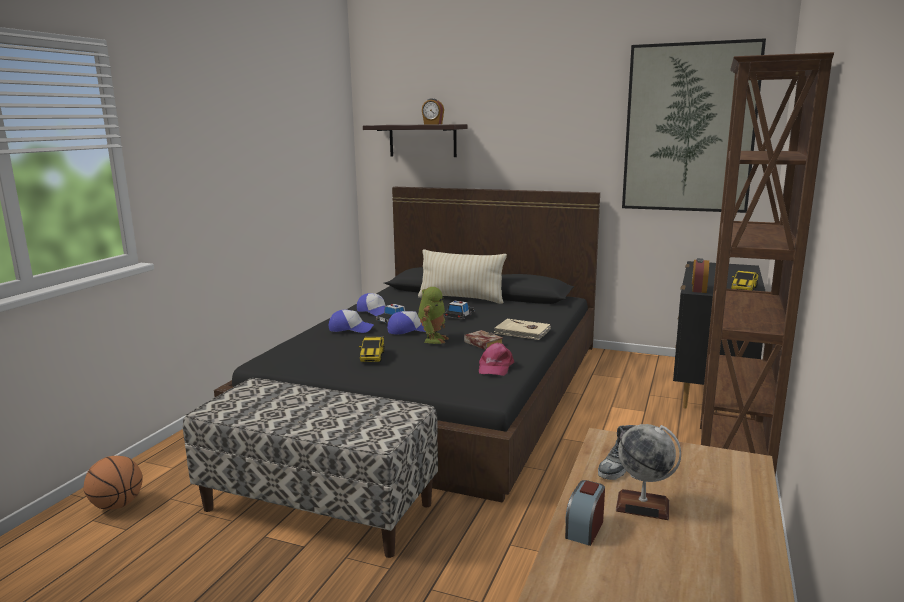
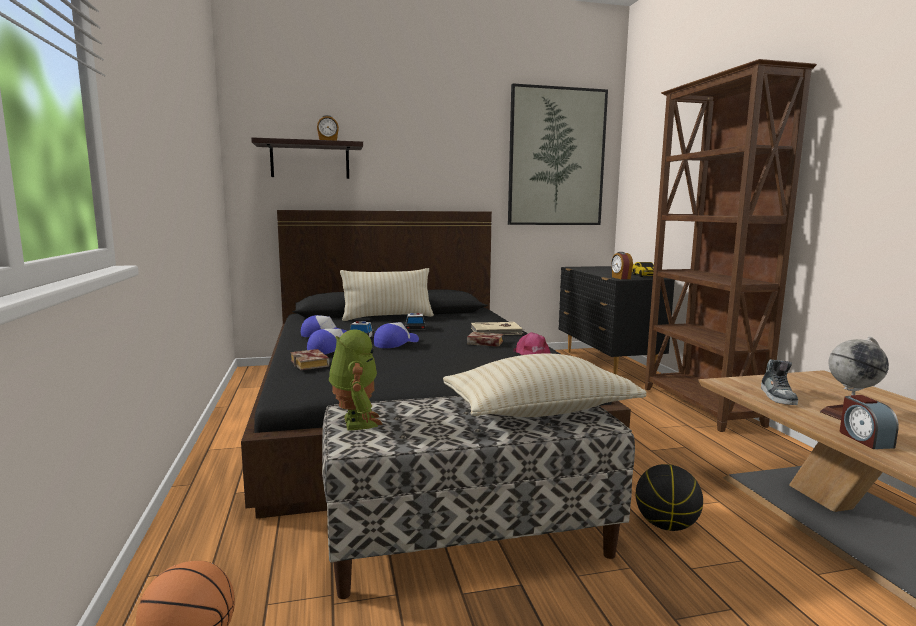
camera: 35 degrees left, 5 degrees down
toy car [359,337,385,362] -> none
toy robot [418,287,449,344] -> toy robot moved to [329,330,383,431]
none -> book [290,349,330,370]
none -> beige pillow [443,353,647,417]
none -> basketball [636,464,703,531]

